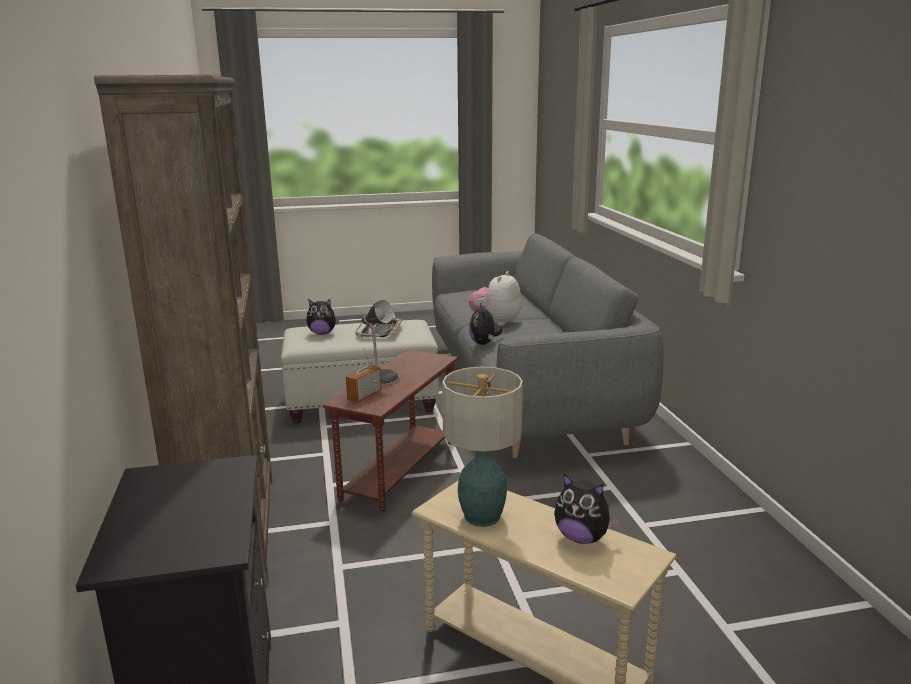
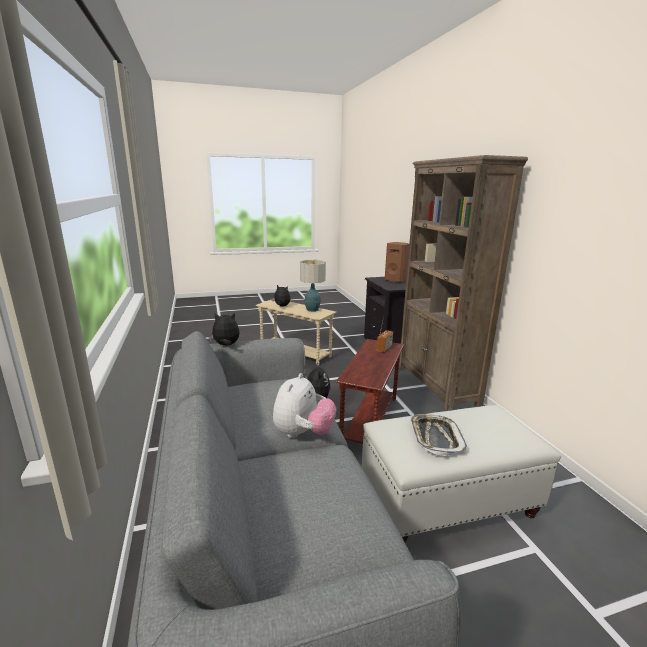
camera: 175 degrees right, 0 degrees up
plush toy [306,299,339,335] -> plush toy moved to [209,313,240,346]
table lamp [362,300,399,386] -> none
none -> brown speaker [385,242,409,283]

